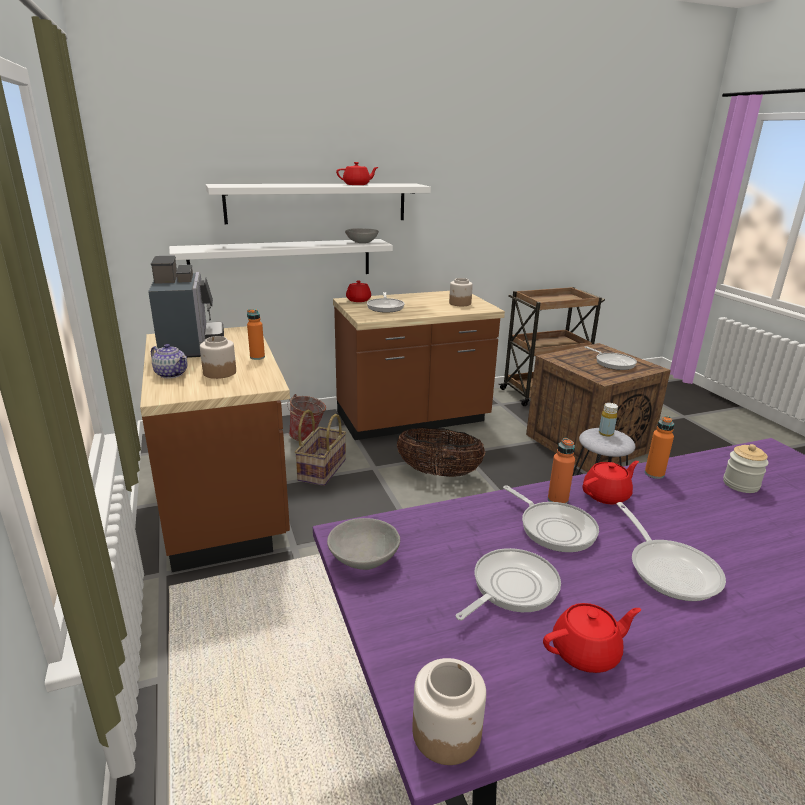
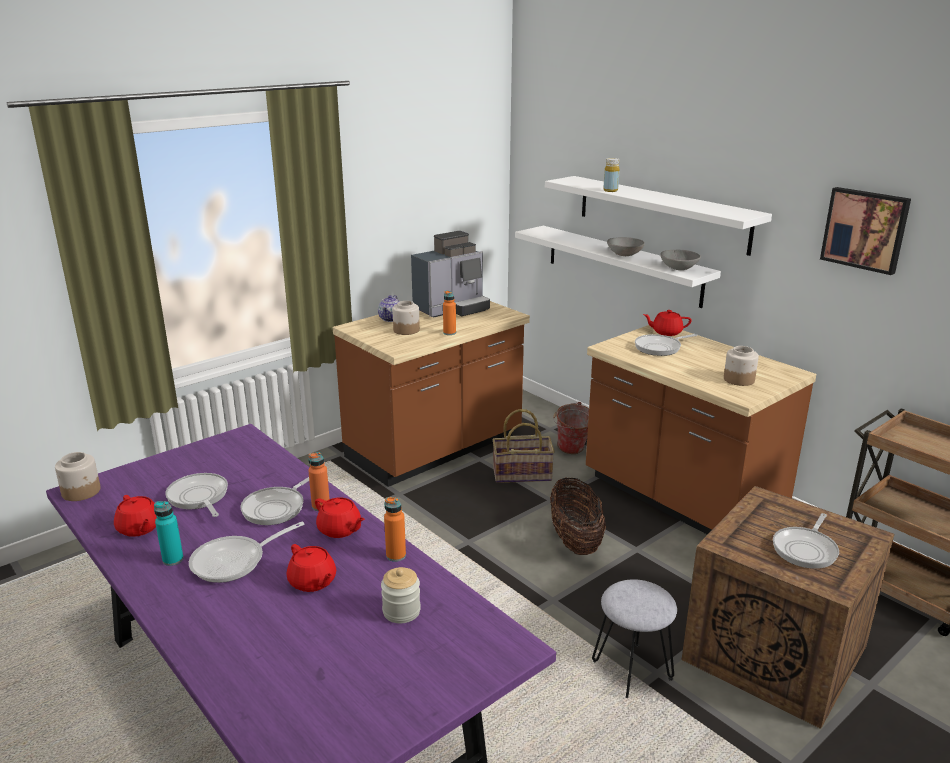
camera: 70 degrees right, 0 degrees up
grey bowl [327,518,400,570] -> grey bowl moved to [607,237,645,256]
red teapot [336,162,378,185] -> red teapot moved to [287,544,336,592]
frying pan [456,548,561,621] -> frying pan turned 150 degrees counterclockwise [165,473,228,517]
yellow bottle [599,403,618,437] -> yellow bottle moved to [603,158,620,192]
none -> turquoise bottle [154,501,184,566]
none -> picture [820,187,911,275]

